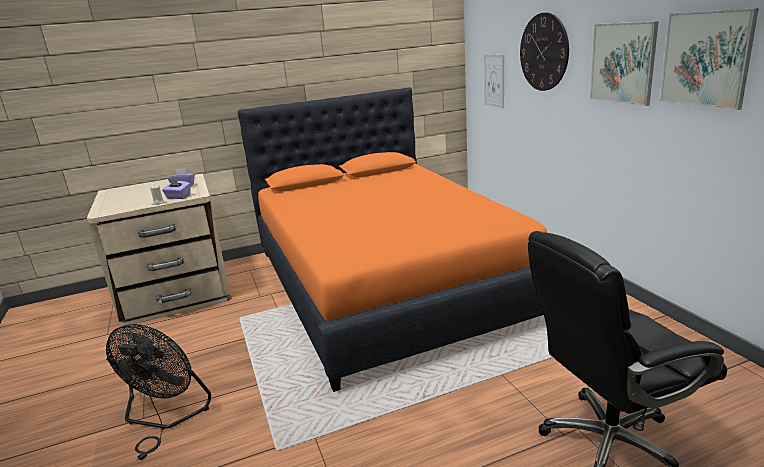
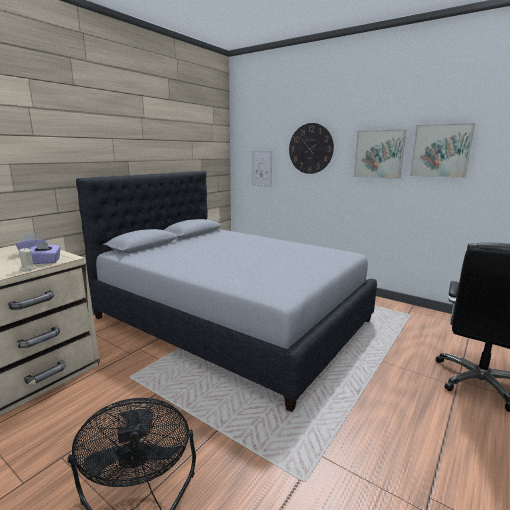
camera: 35 degrees left, 5 degrees down
orange bed [238,87,547,392] -> grey bed [76,171,377,412]

